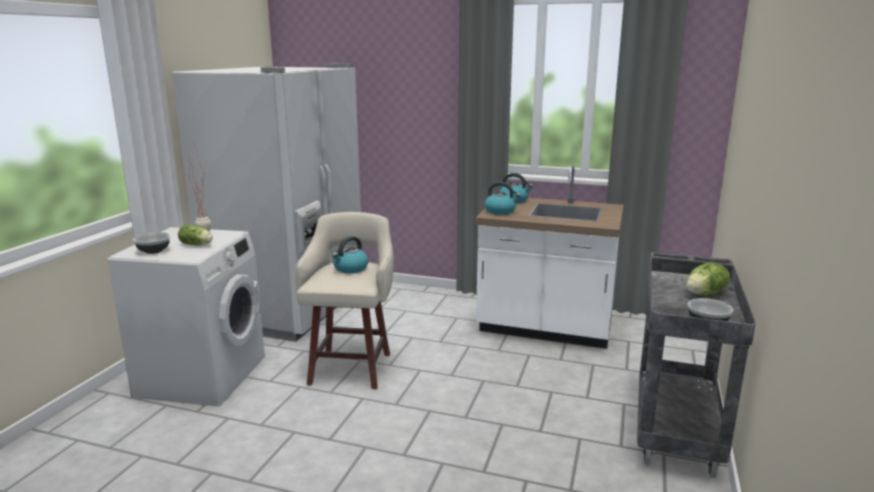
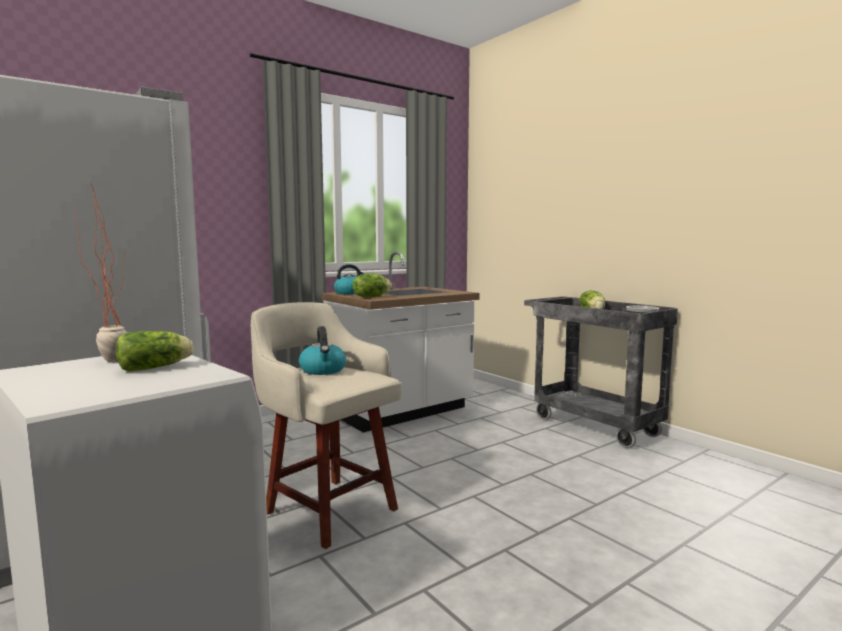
camera: 55 degrees left, 10 degrees down
bowl [133,232,170,254] -> none
kettle [485,182,521,215] -> lettuce [353,273,392,297]

